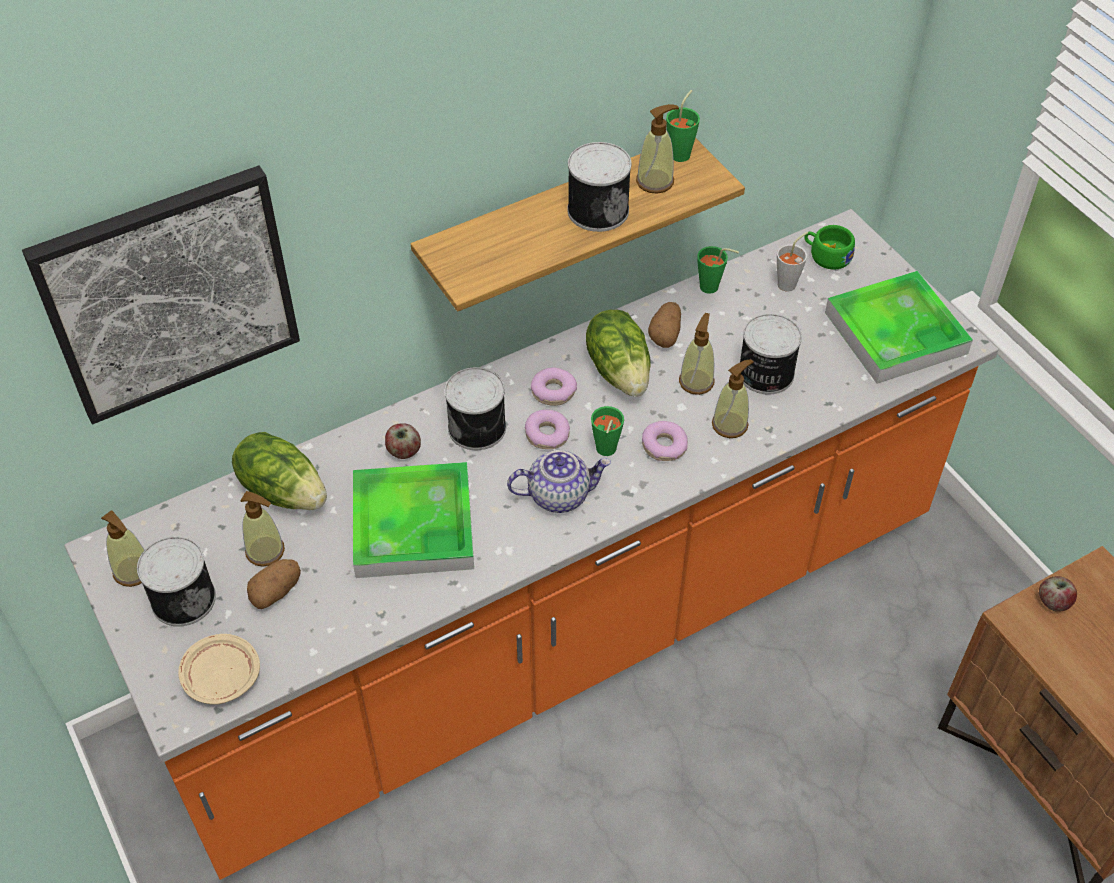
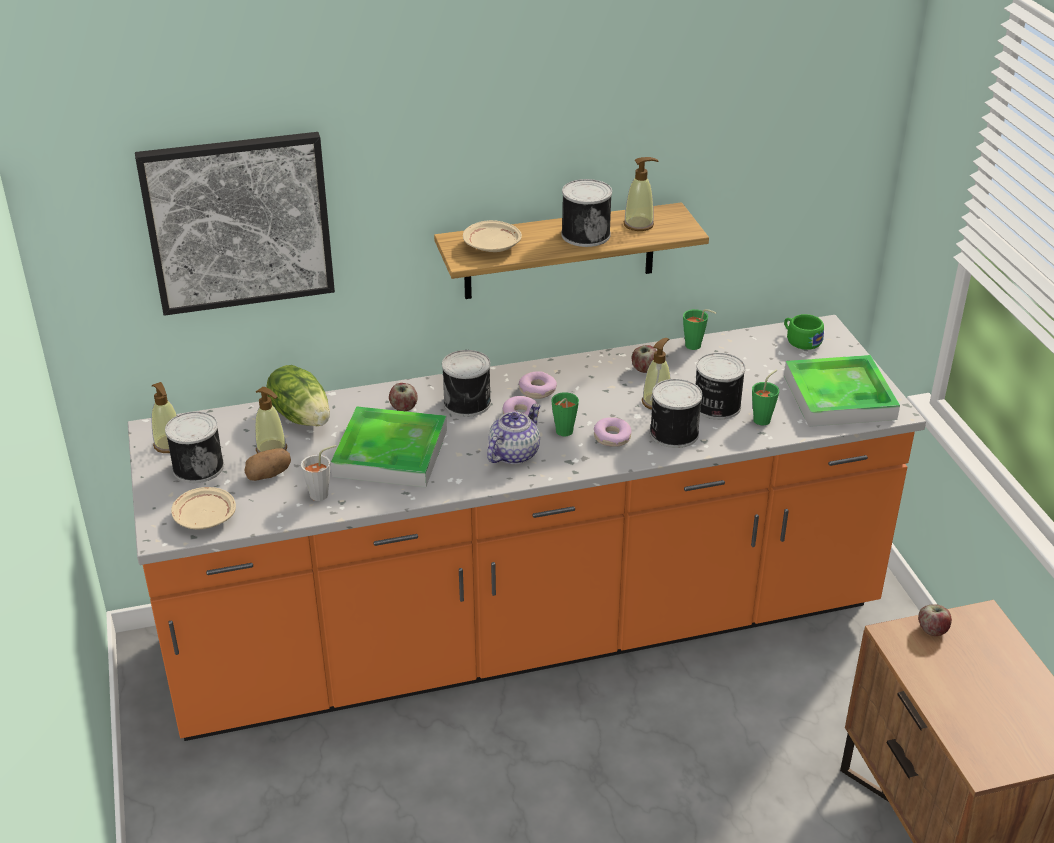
camera: 15 degrees right, 15 degrees down
teapot [507,450,611,513] -> teapot turned 60 degrees counterclockwise [487,404,540,464]
lettuce [586,310,651,397] -> none
potato [648,302,681,348] -> apple [632,345,657,373]
green cup [666,90,700,162] -> green cup moved to [752,369,779,425]
soap dispenser [712,359,753,438] -> can [650,379,702,448]
grey cup [777,232,808,291] -> grey cup moved to [301,445,336,501]
none -> beige plate [463,220,522,252]

